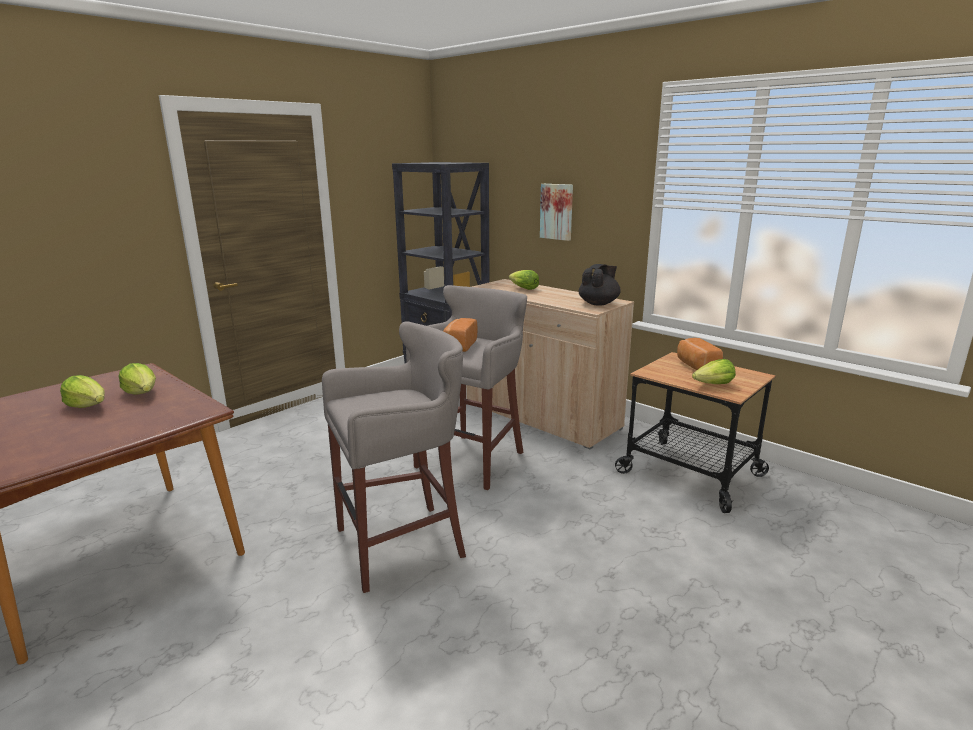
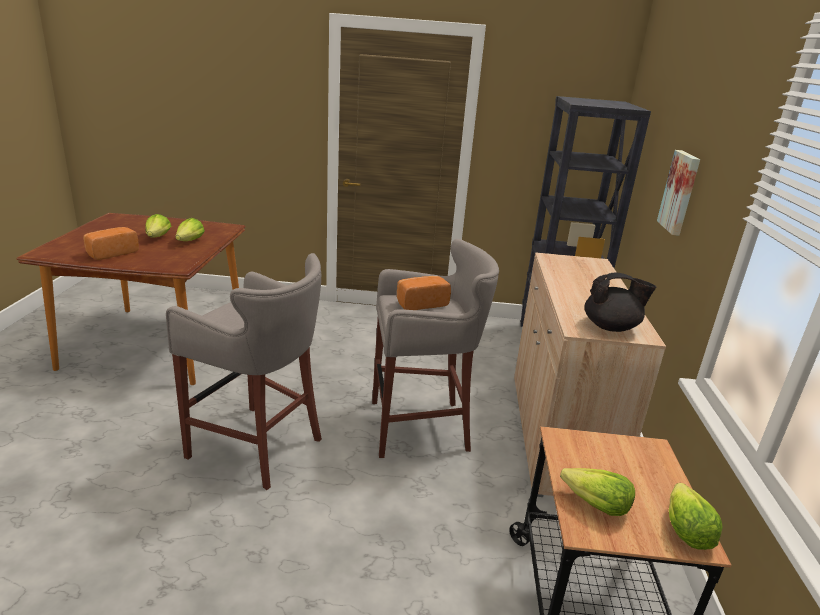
camera: 50 degrees right, 5 degrees up
lettuce [509,270,539,290] -> lettuce moved to [668,483,723,550]
bread [677,338,723,370] -> bread moved to [83,227,139,260]

